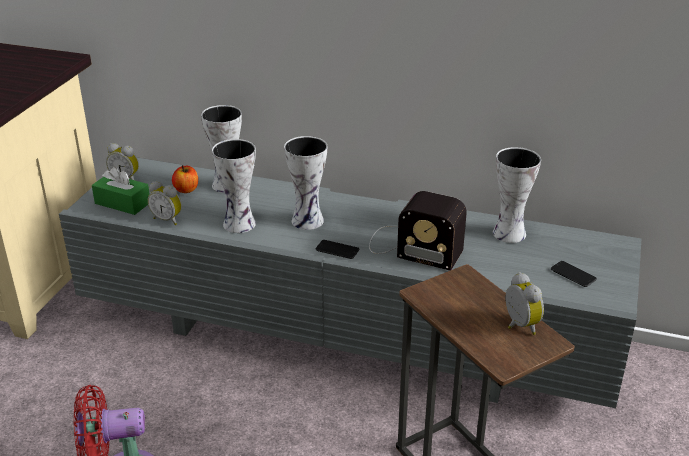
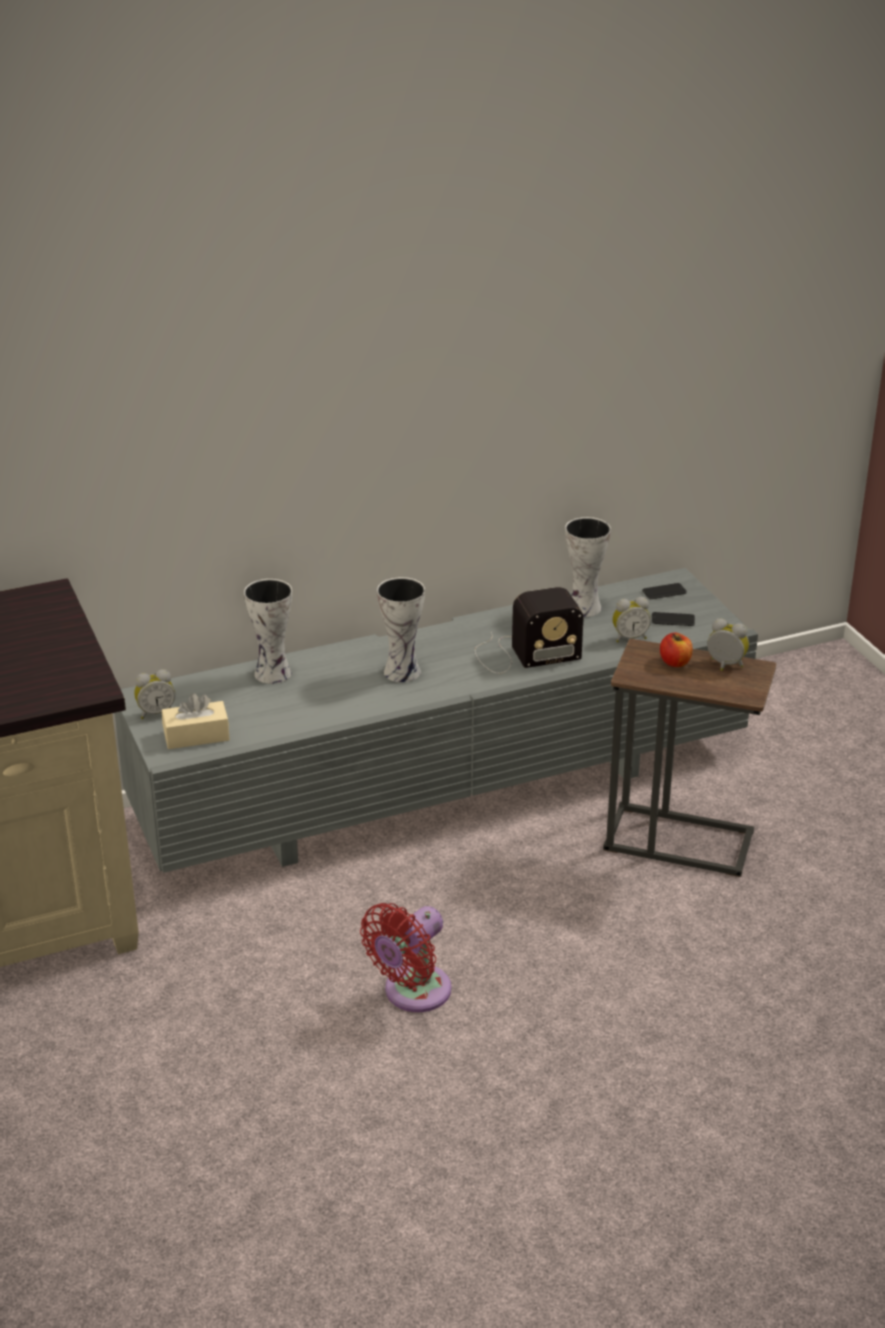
camera: 40 degrees left, 0 degrees up
green tissue box [92,166,150,215] -> beige tissue box [162,693,230,749]
alarm clock [148,181,182,225] -> alarm clock moved to [612,597,651,642]
apple [172,165,198,193] -> apple moved to [660,633,693,667]
vase [212,139,256,233] -> none
phone [316,240,359,259] -> phone moved to [642,583,687,599]

